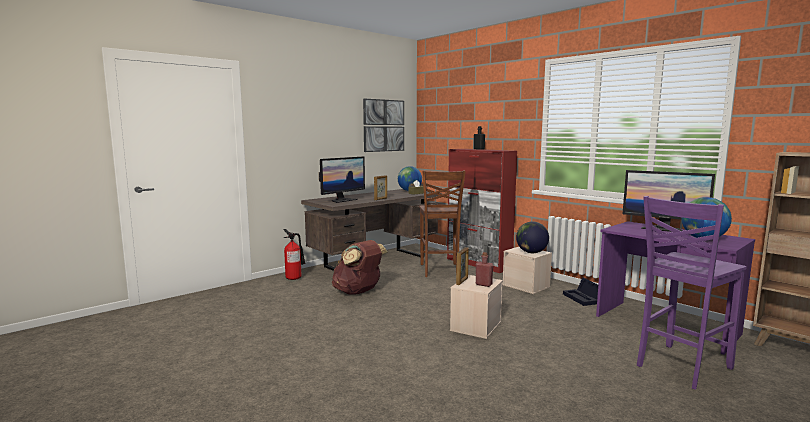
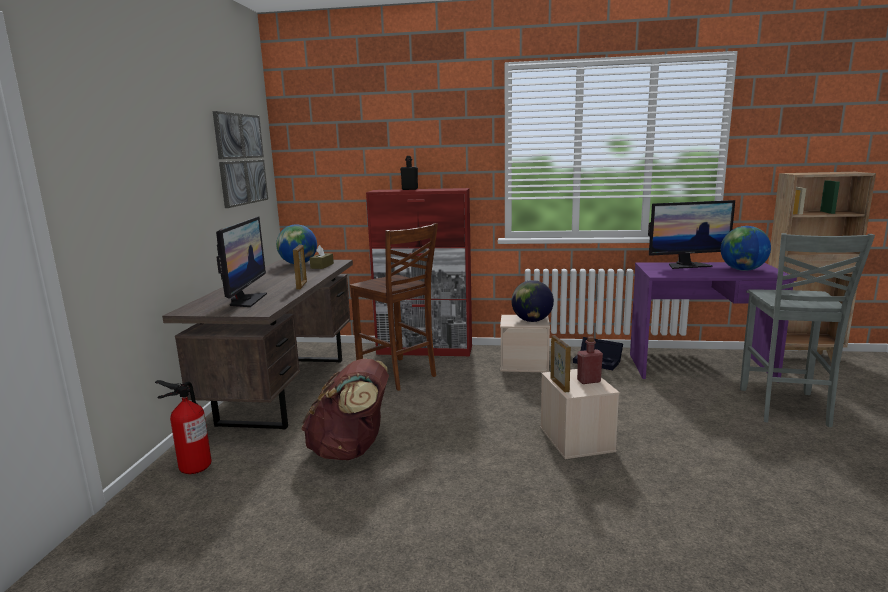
camera: 40 degrees left, 5 degrees up
purple chair [637,196,747,390] -> grey chair [740,233,875,427]

